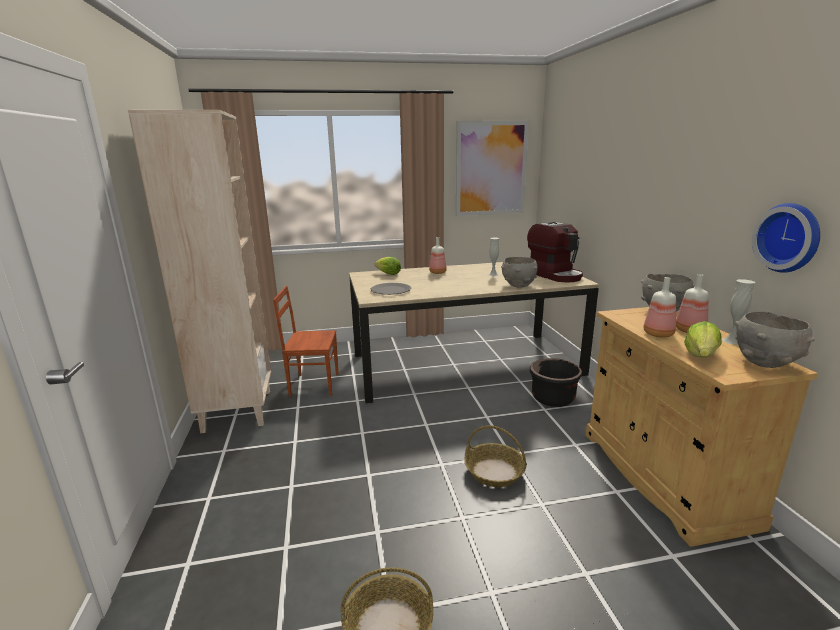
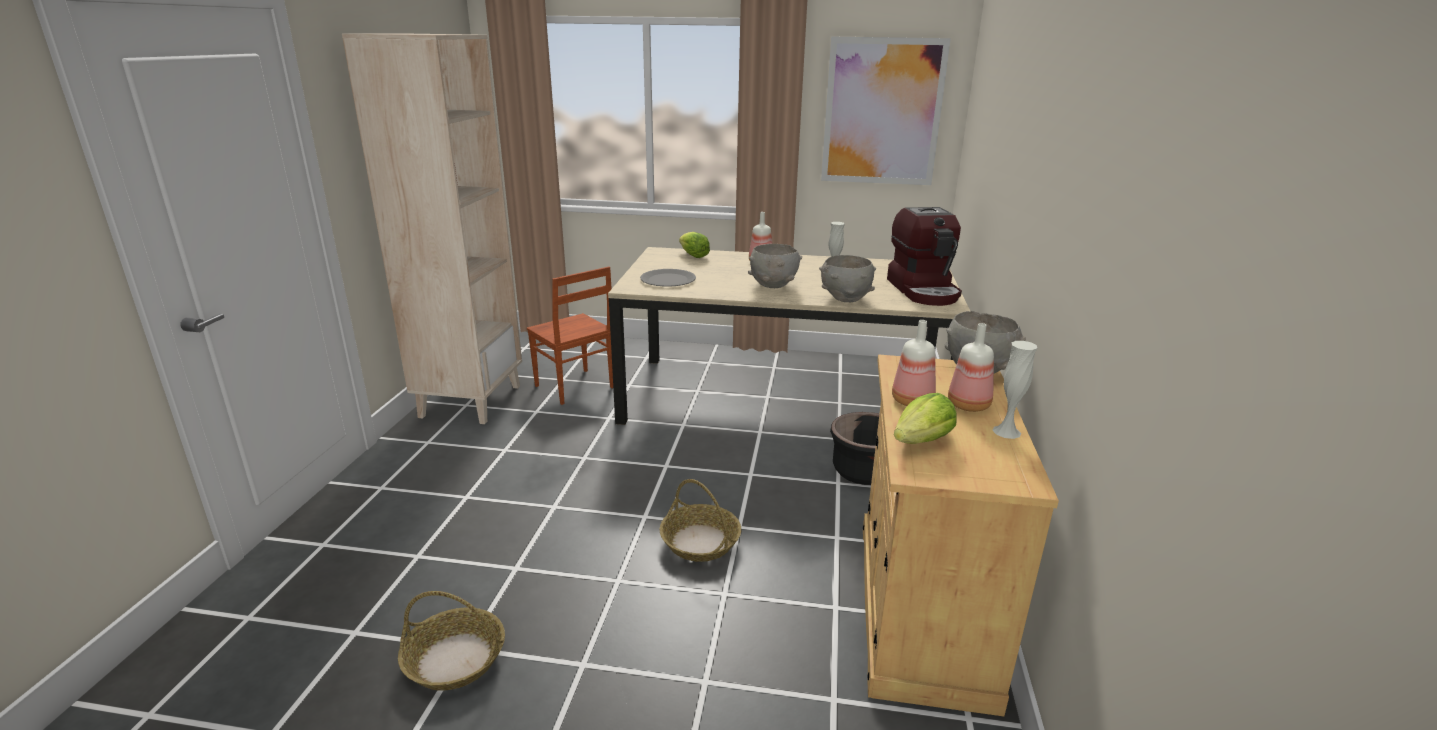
camera: 20 degrees right, 5 degrees up
brown chair [273,286,339,397] -> brown chair turned 150 degrees counterclockwise [527,267,613,405]
grey bowl [735,312,815,368] -> grey bowl moved to [748,244,802,288]
wall clock [752,203,820,273] -> none

